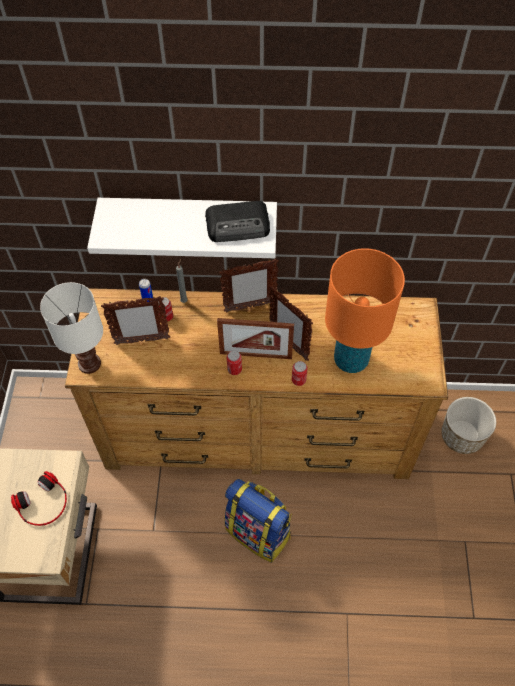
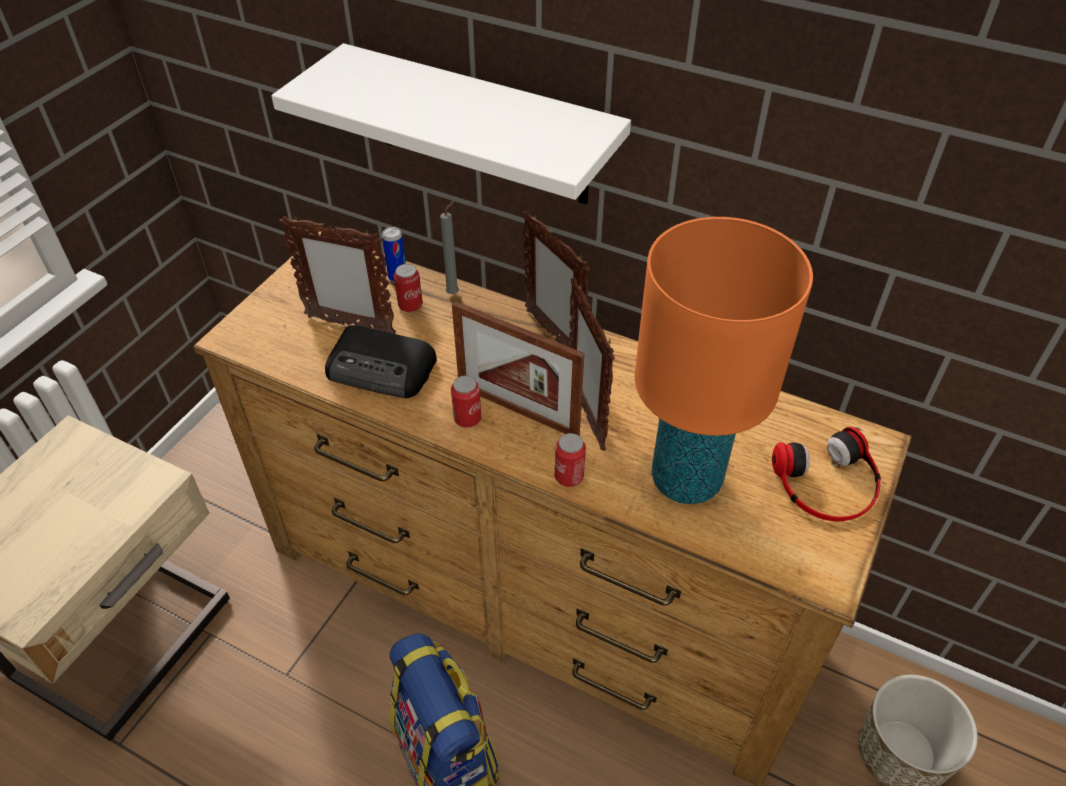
camera: 25 degrees right, 10 degrees down
headphones [11,471,67,526] -> headphones moved to [772,427,881,521]
white table lamp [40,282,103,374] -> none
radio [205,201,270,242] -> radio moved to [325,325,437,398]
picture frame [219,259,279,313] -> picture frame turned 45 degrees clockwise [523,210,590,347]

